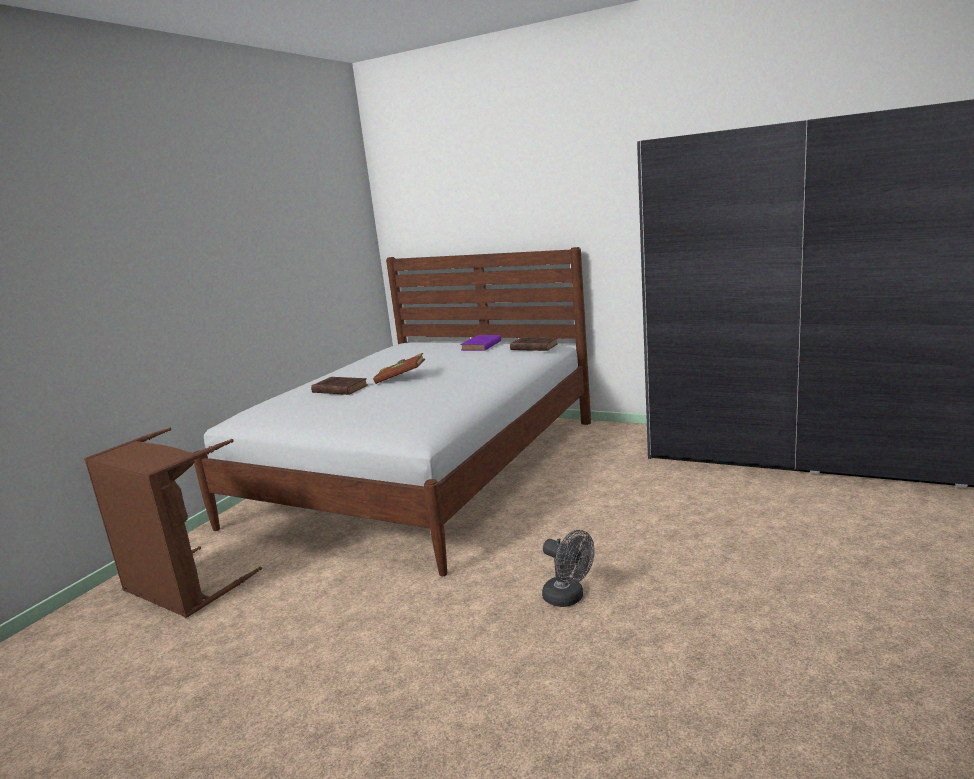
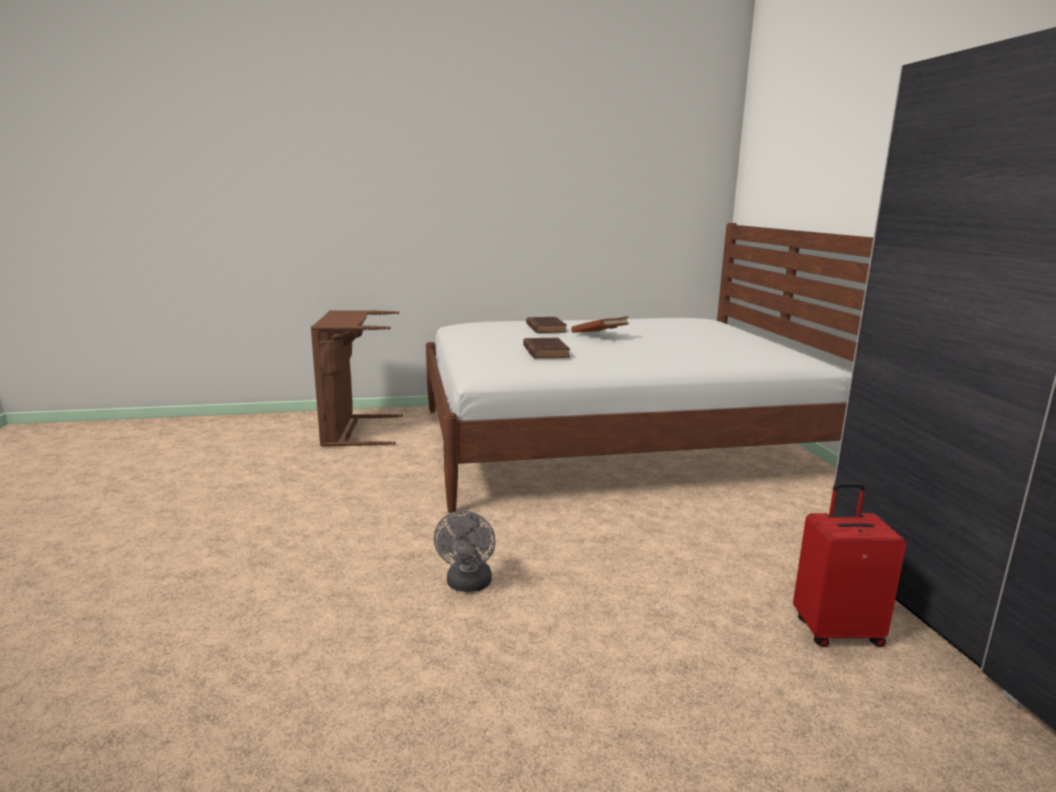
camera: 50 degrees right, 0 degrees up
purple book [460,335,501,351] -> none
brown book [510,337,558,351] -> brown book moved to [523,338,570,359]
none -> red suitcase [793,483,906,647]

